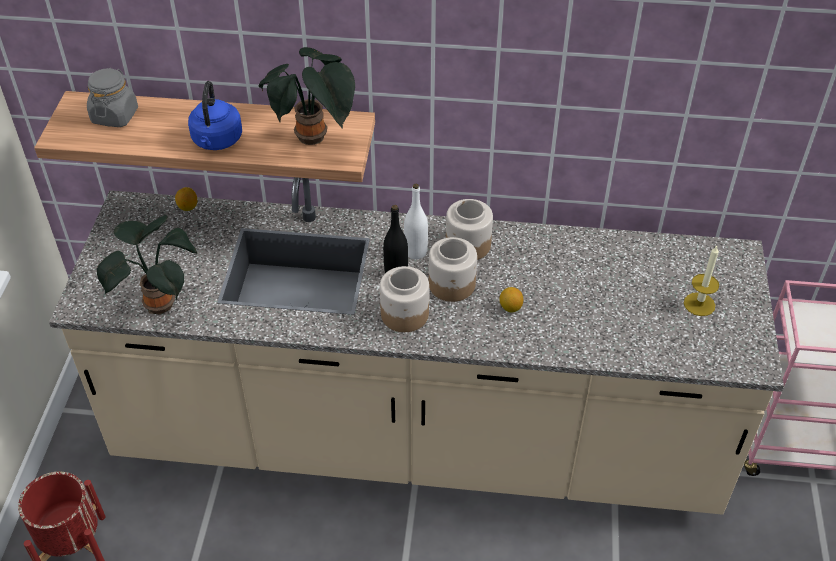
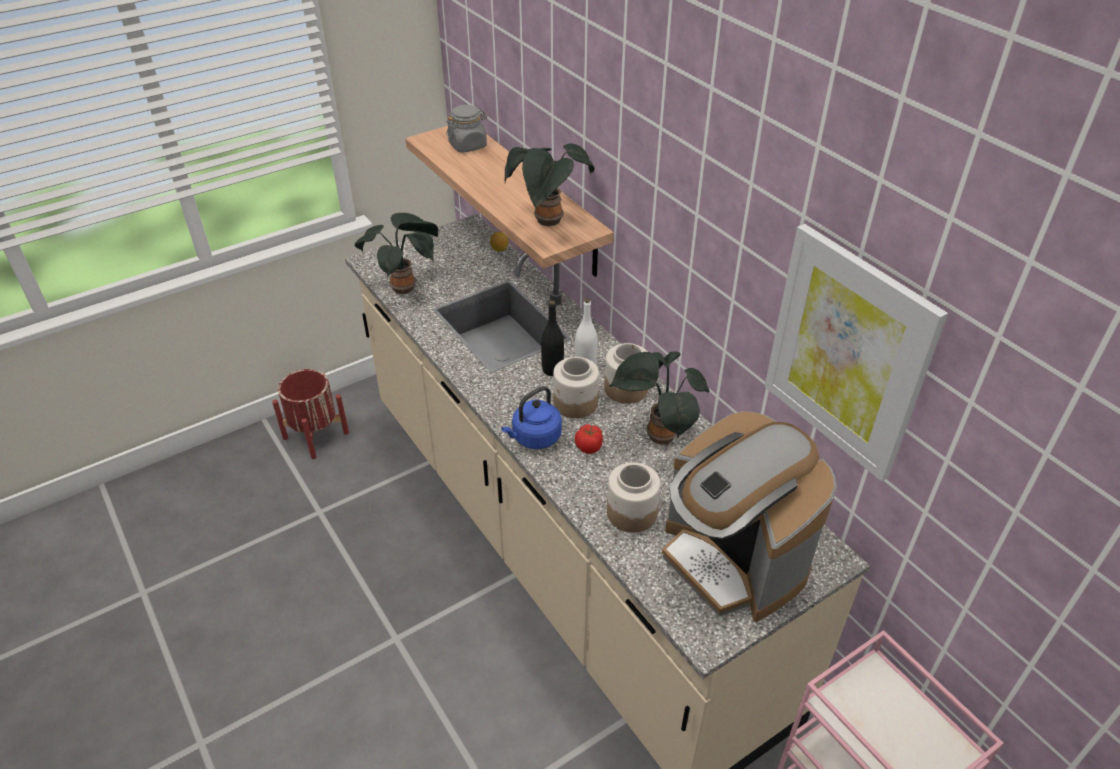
camera: 50 degrees right, 5 degrees down
blue kettle [188,81,242,150] -> blue kettle moved to [501,386,562,449]
jar [380,266,429,332] -> jar moved to [607,462,661,533]
lemon [499,287,523,312] -> tomato [575,424,603,454]
candle [684,246,719,316] -> coffee machine [662,411,837,622]
none -> potted plant [609,352,709,446]
none -> picture [765,224,948,481]

